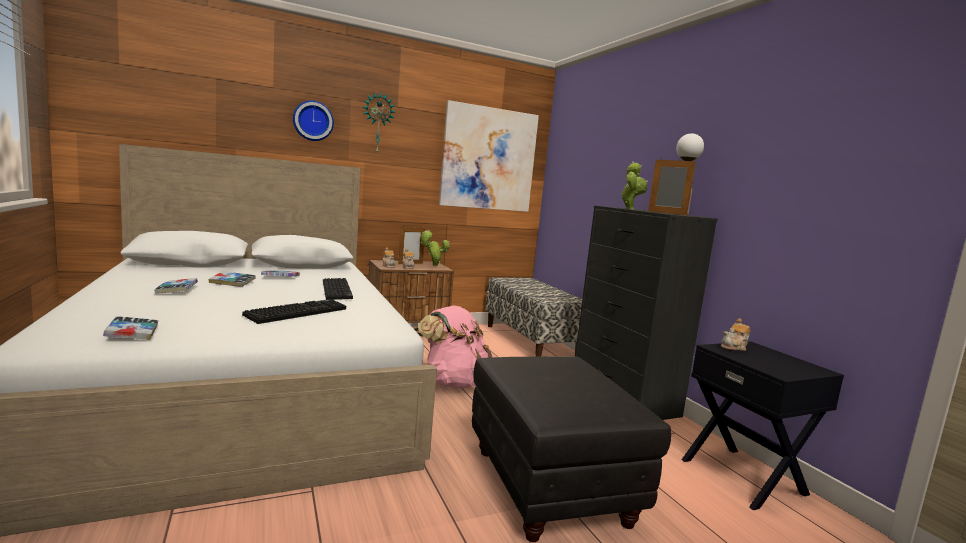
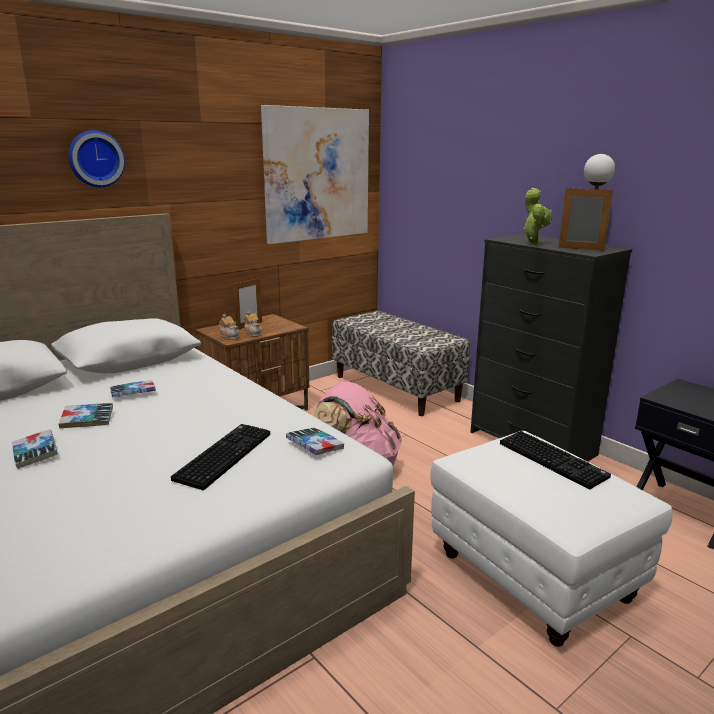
camera: 15 degrees left, 10 degrees up
book [103,316,159,340] -> book moved to [286,428,344,455]
keyboard [323,278,353,300] -> keyboard moved to [500,431,611,490]
wall clock [363,92,395,153] -> none
potted plant [420,230,450,266] -> none
black ottoman [472,356,671,542] -> white ottoman [431,431,672,647]
teapot [721,318,751,351] -> none

